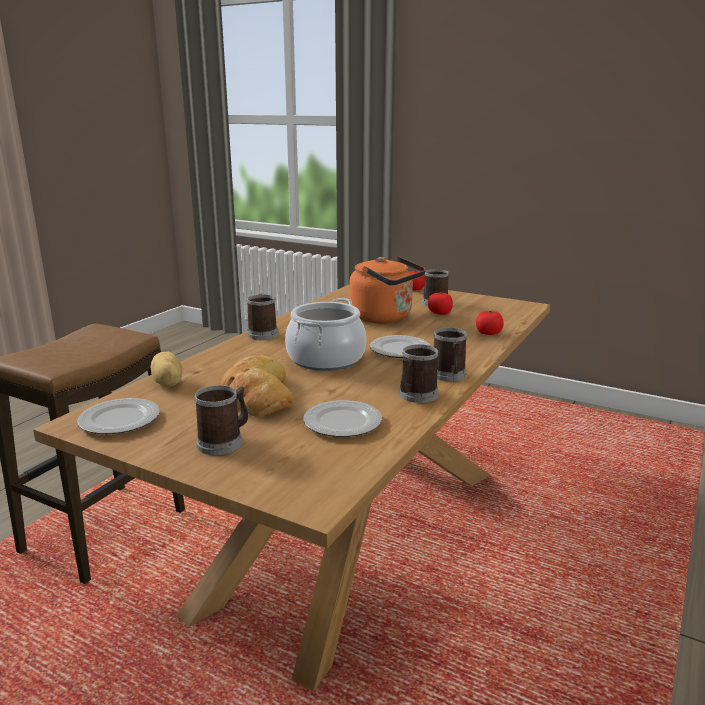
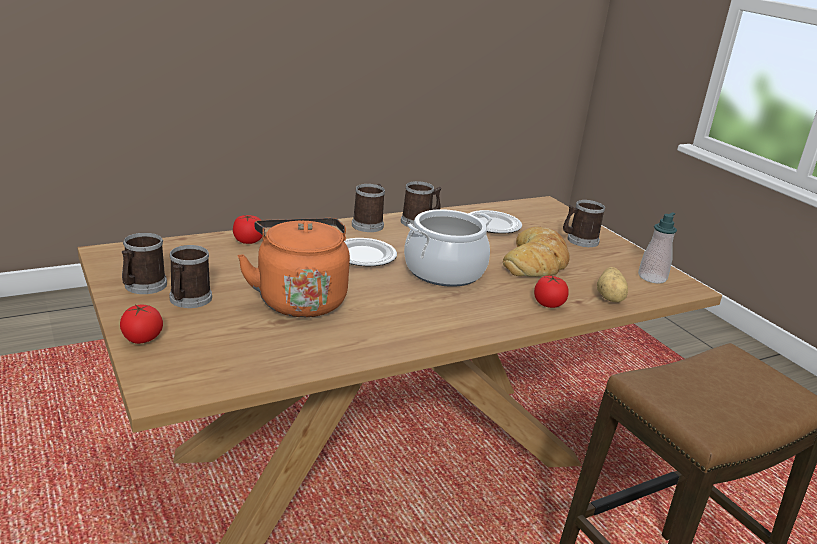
camera: 150 degrees left, 5 degrees up
plate [77,398,160,434] -> soap dispenser [638,212,677,284]
mug [247,294,278,340] -> mug moved to [122,233,167,294]
tomato [428,292,453,315] -> tomato moved to [534,275,569,308]

